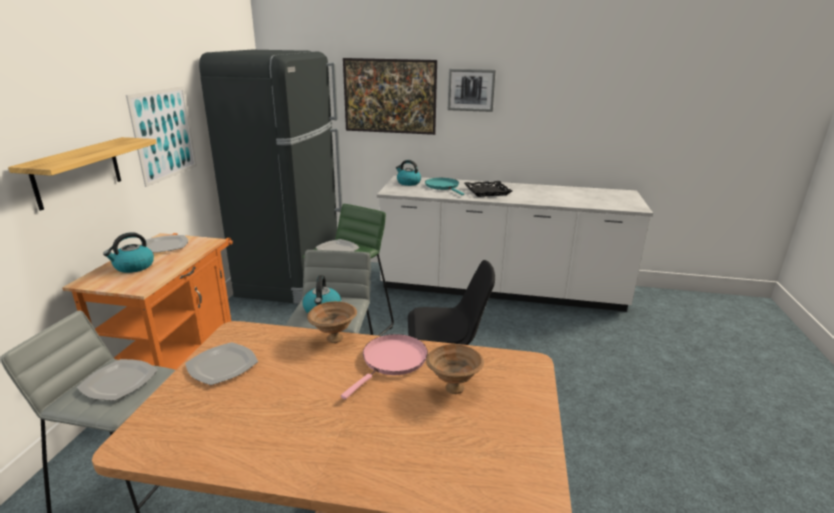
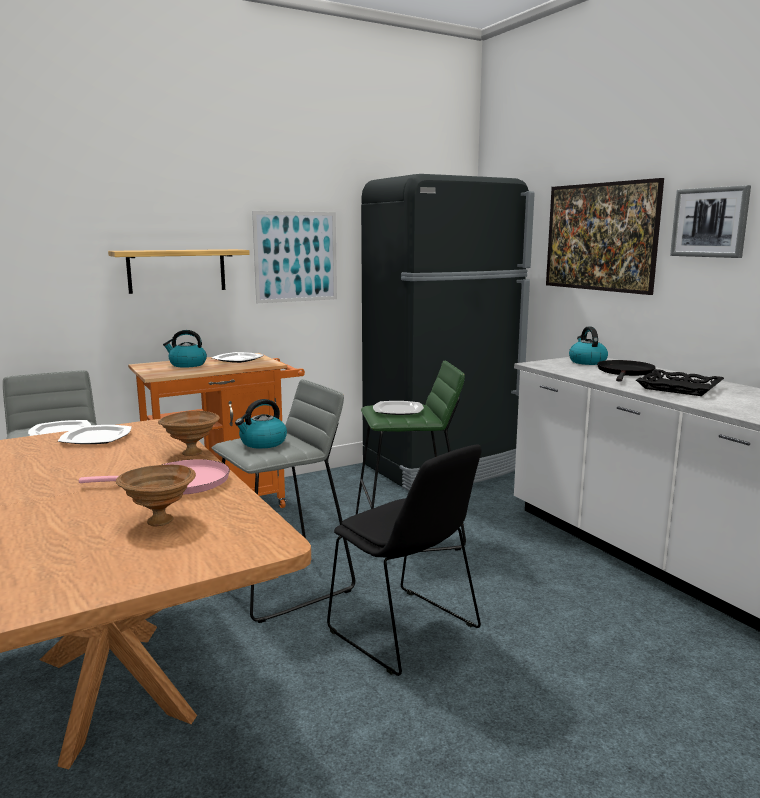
camera: 50 degrees right, 10 degrees down
turquoise frying pan [425,178,464,195] -> black frying pan [597,360,656,382]

